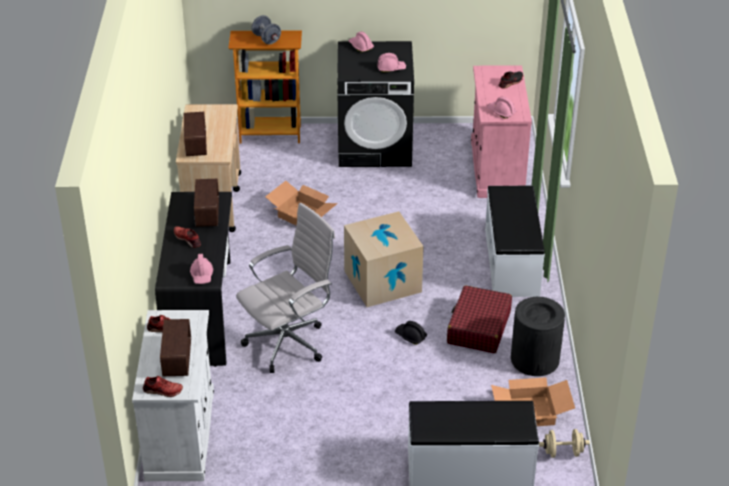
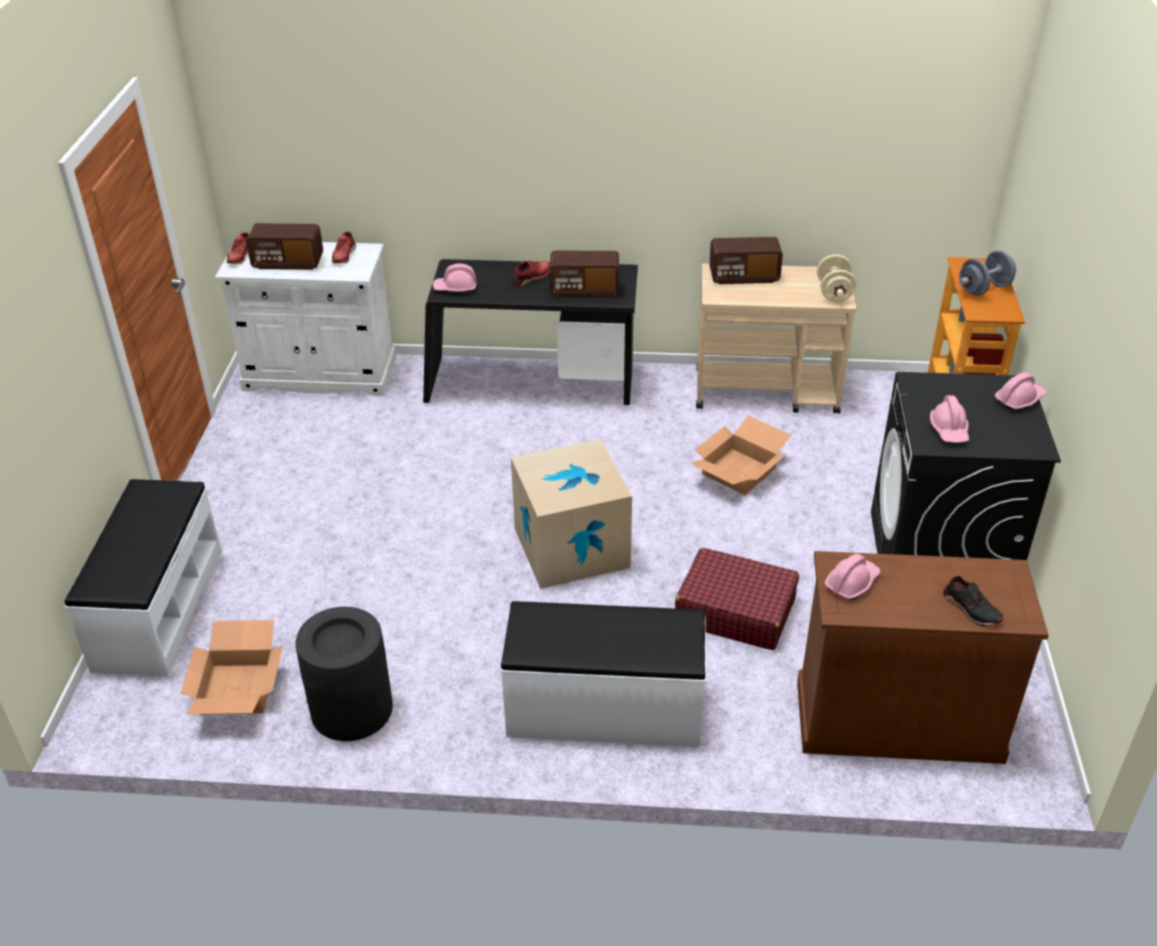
camera: 95 degrees right, 0 degrees up
white office chair [236,203,335,373] -> none
black hard hat [395,321,427,345] -> none
red suitcase [447,285,512,353] -> red suitcase moved to [675,548,799,650]
pink cabinet [471,65,532,198] -> brown cabinet [797,551,1049,764]
beige dumbbell [539,429,590,458] -> beige dumbbell moved to [817,254,856,302]

